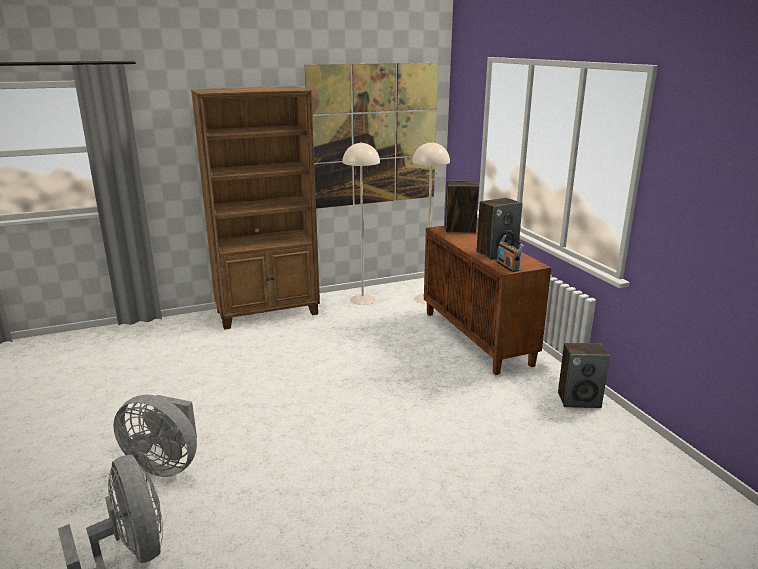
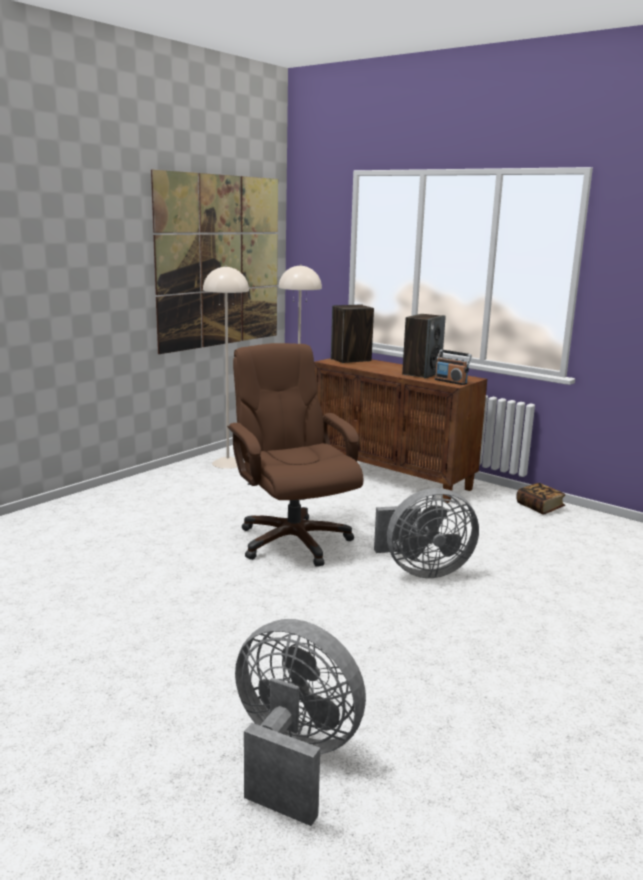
camera: 30 degrees left, 5 degrees down
grey fan [114,395,197,477] -> grey fan moved to [374,488,479,578]
brown bookcase [191,87,320,330] -> none
speaker [558,343,610,408] -> book [517,483,566,514]
none -> brown office chair [227,343,364,567]

